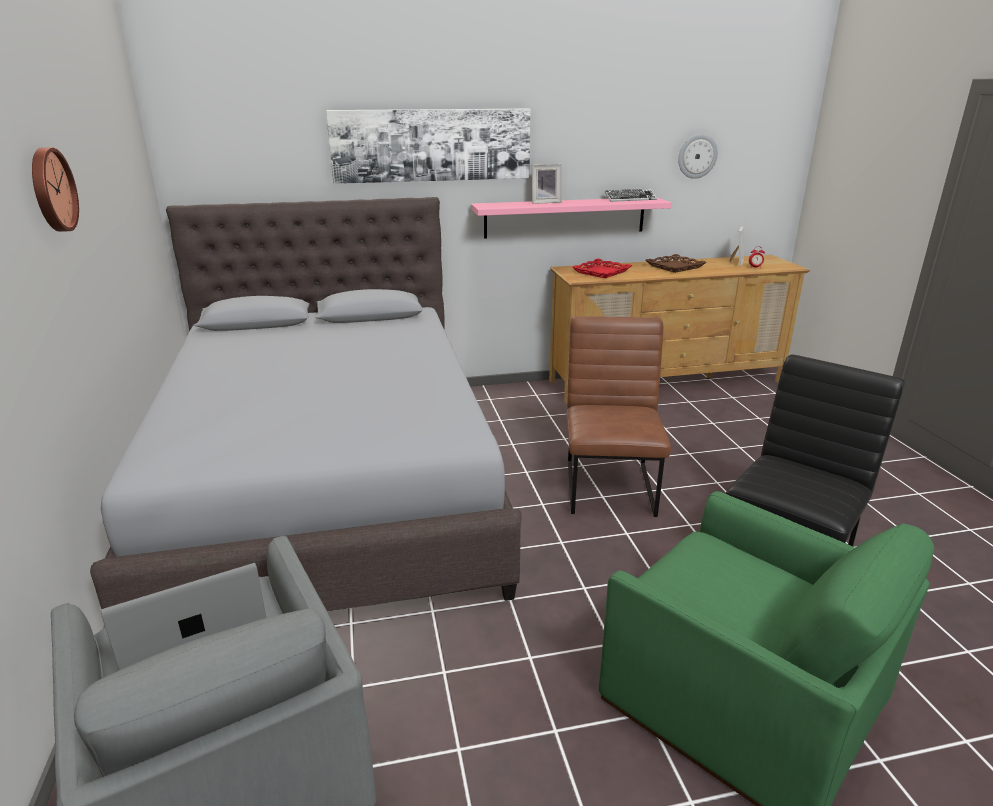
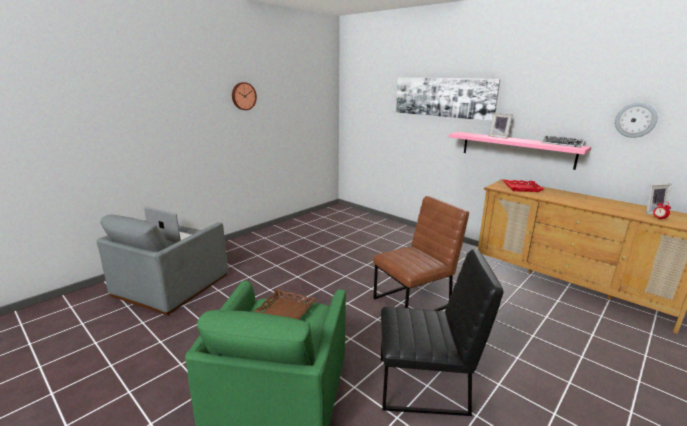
camera: 55 degrees right, 5 degrees down
grey bed [90,197,522,612] -> none
brown tray [646,254,707,273] -> brown tray moved to [254,289,316,320]

